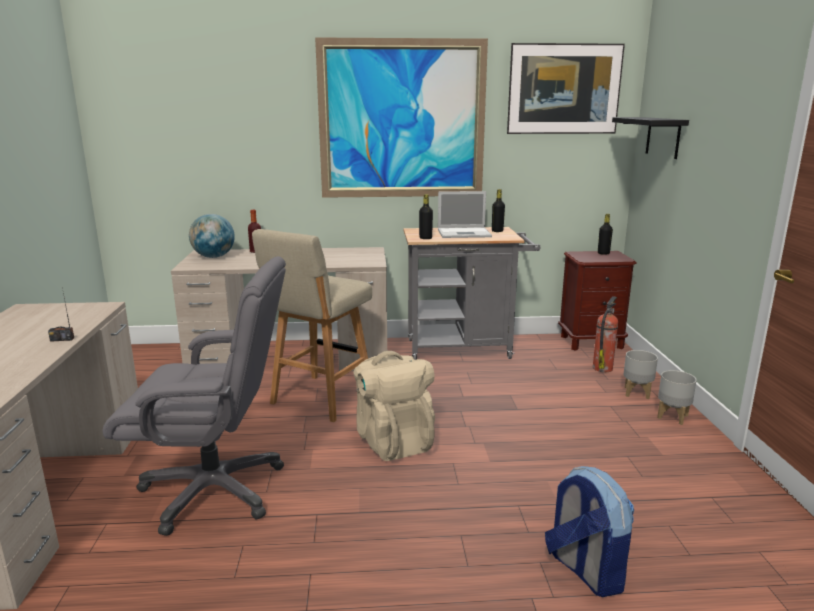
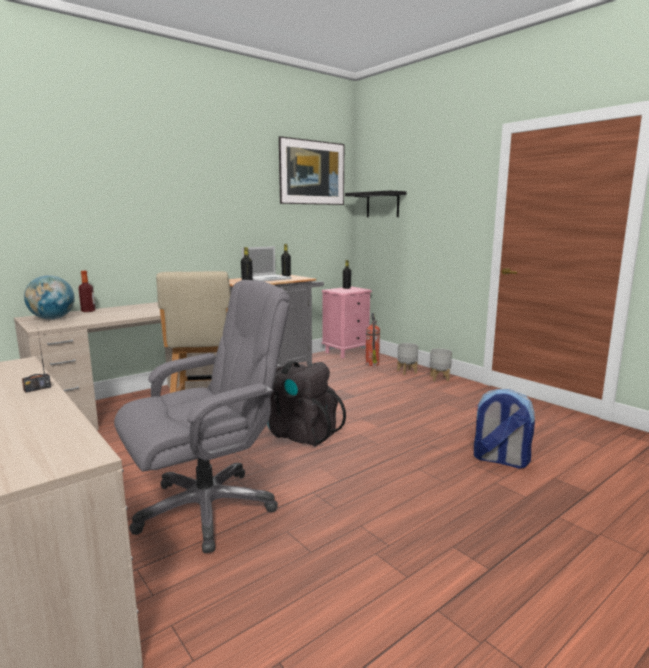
camera: 35 degrees left, 5 degrees down
picture [315,37,488,198] -> none
beige backpack [353,351,435,461] -> black backpack [267,361,346,446]
brown nightstand [558,251,637,351] -> pink nightstand [322,286,372,358]

